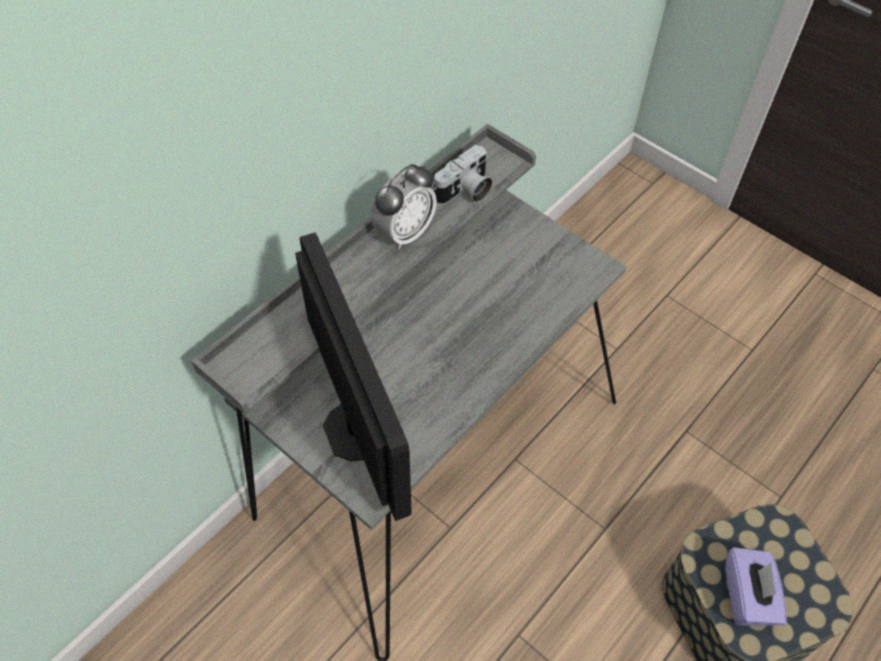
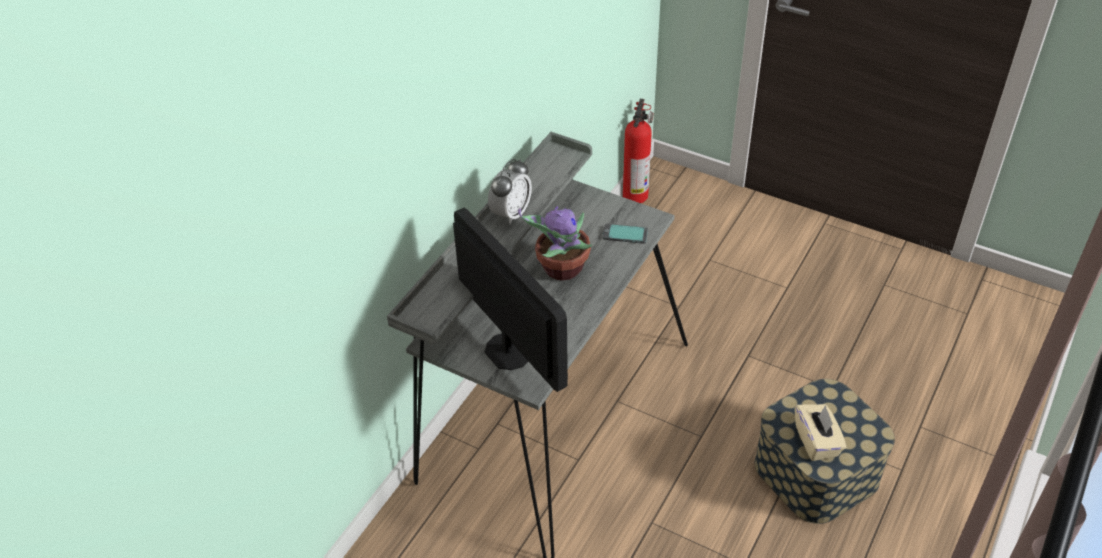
camera: 10 degrees left, 10 degrees down
camera [434,145,492,205] -> none
purple tissue box [725,547,787,626] -> beige tissue box [795,404,846,461]
none -> potted plant [518,206,593,281]
none -> phone [603,224,648,244]
none -> fire extinguisher [623,99,654,203]

